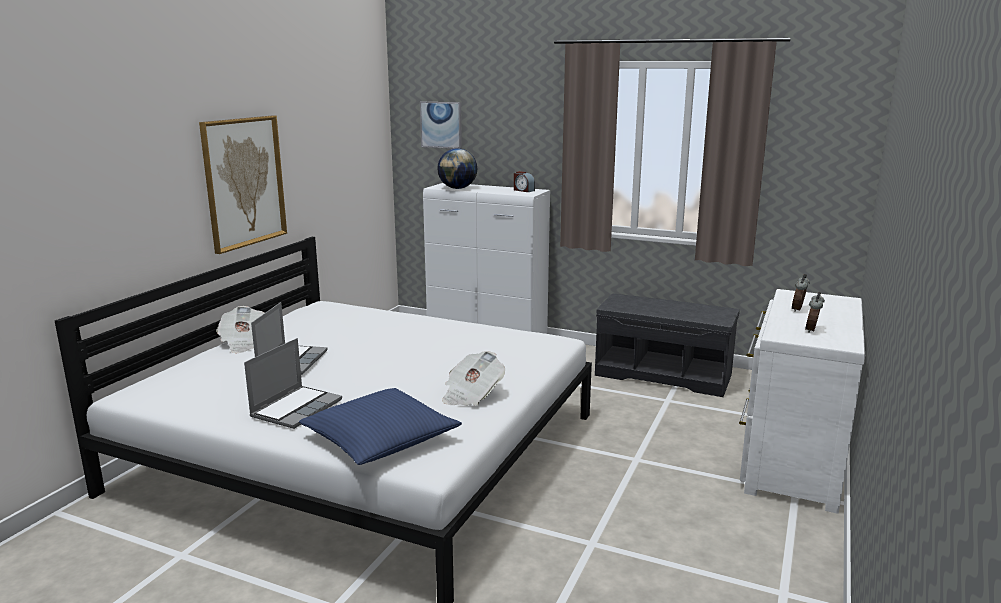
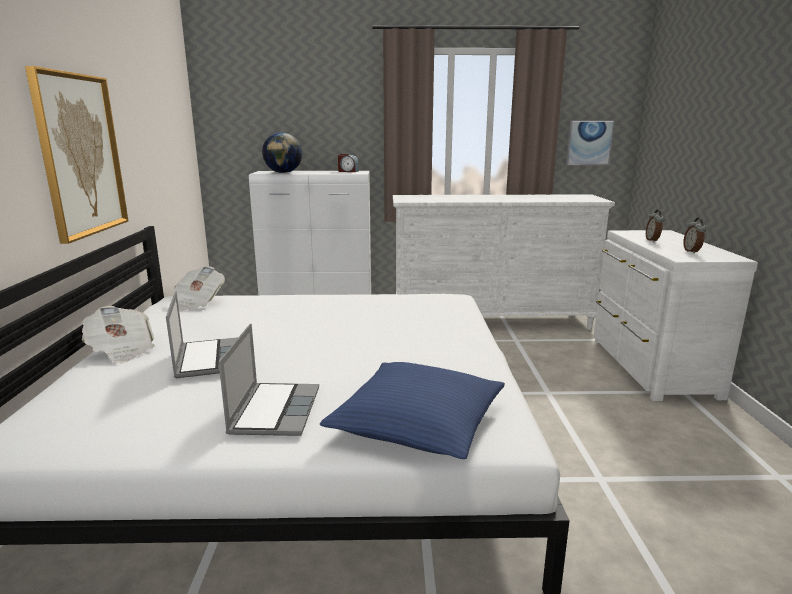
camera: 25 degrees left, 0 degrees up
picture [420,101,462,149] -> picture moved to [566,120,615,165]
newspaper [442,351,505,406] -> newspaper moved to [172,266,225,311]
grey bench [595,293,740,397] -> white dresser [393,194,615,330]

